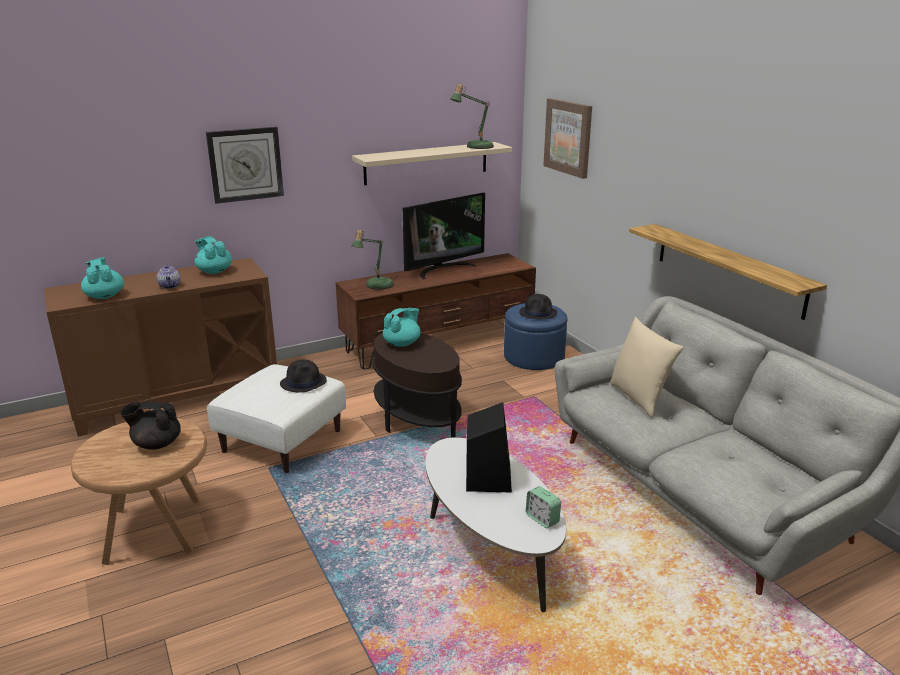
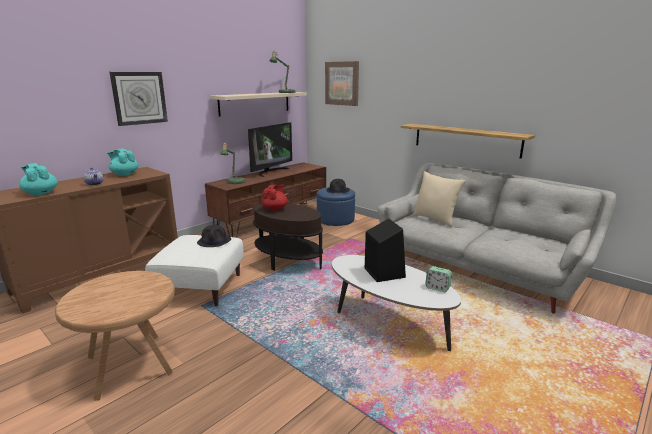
camera: 20 degrees left, 5 degrees down
black teapot [120,401,181,450] -> none
turquoise teapot [383,308,421,347] -> red teapot [262,185,288,211]

